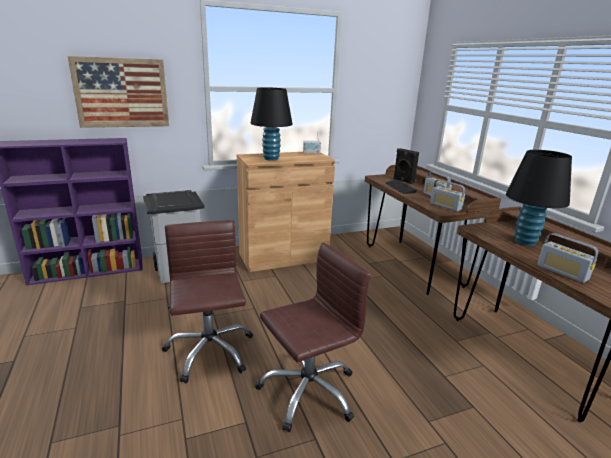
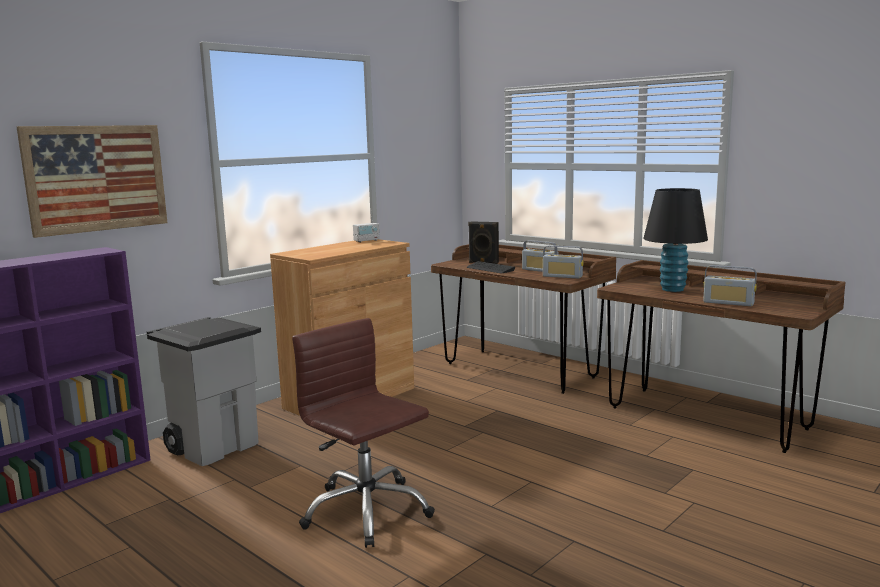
camera: 25 degrees left, 10 degrees down
black table lamp [250,87,293,161] -> none
brown office chair [255,242,371,432] -> none

